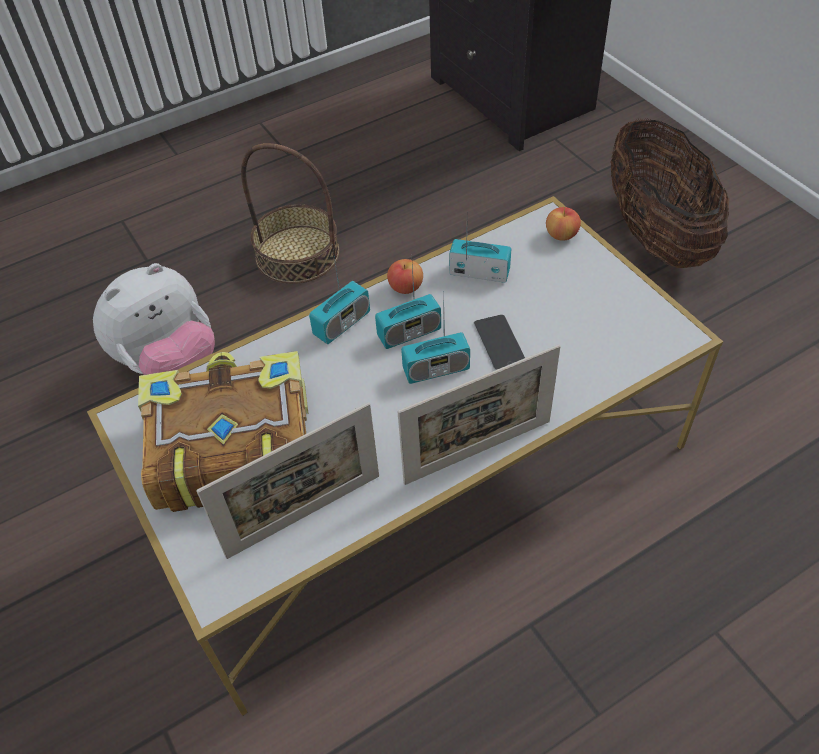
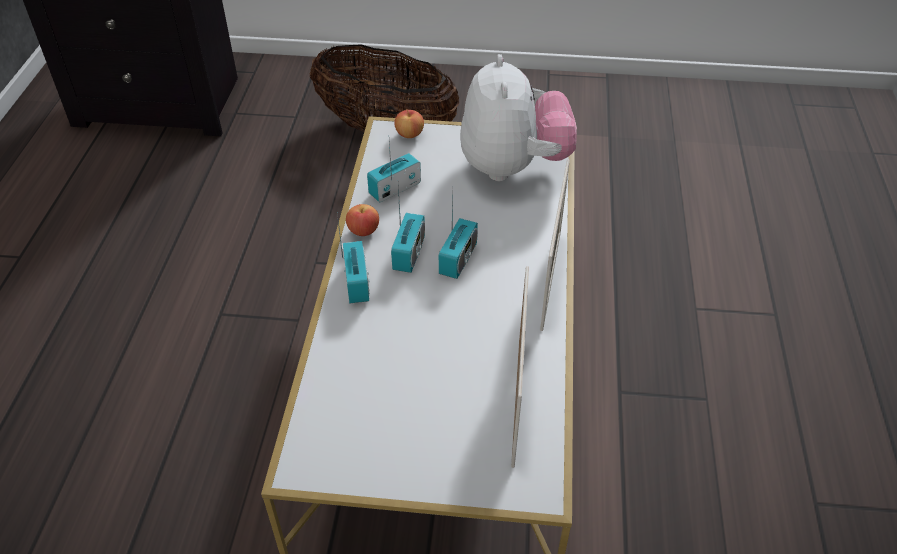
camera: 55 degrees left, 5 degrees down
plush toy [93,263,215,375] -> plush toy moved to [460,54,577,181]
book [138,351,309,512] -> none
basket [241,143,340,284] -> none
phone [474,314,525,370] -> none

